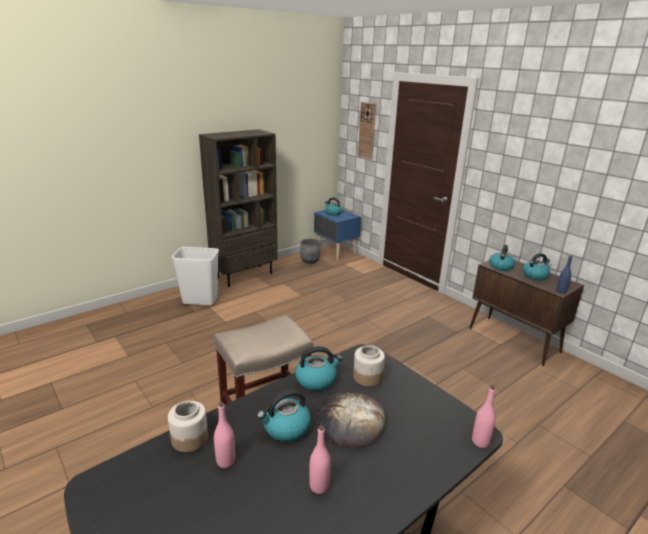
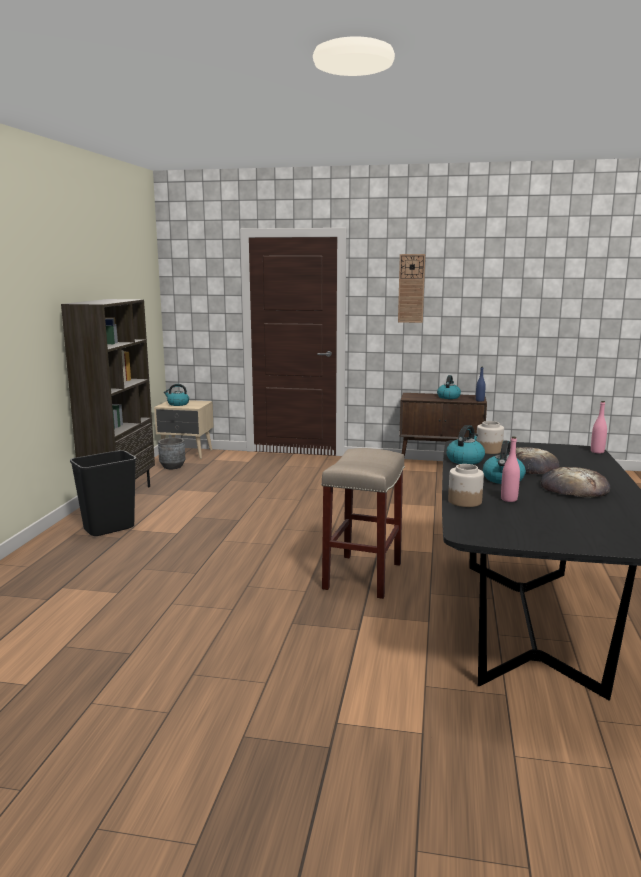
camera: 40 degrees left, 10 degrees down
white trash can [172,247,219,305] -> black trash can [70,450,137,536]
pink bottle [309,425,331,494] -> bread [540,467,610,498]
blue nightstand [314,209,361,260] -> beige nightstand [154,400,214,459]
wall clock [358,102,376,160] -> wall clock moved to [398,254,425,323]
kettle [489,245,515,271] -> none

